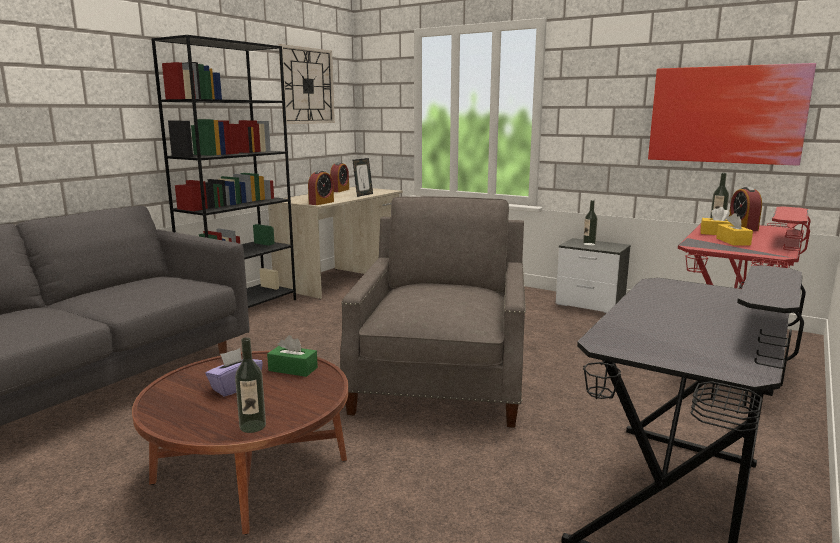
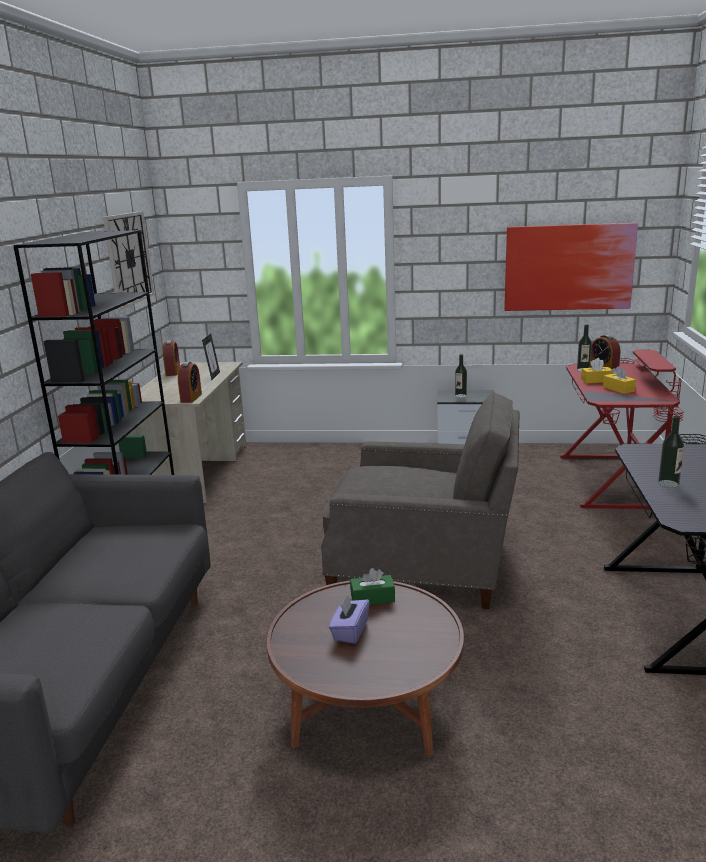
camera: 25 degrees left, 5 degrees up
bottle [235,337,266,433] -> bottle moved to [658,416,684,488]
grey armchair [340,196,526,428] -> grey armchair turned 120 degrees clockwise [321,392,520,609]

